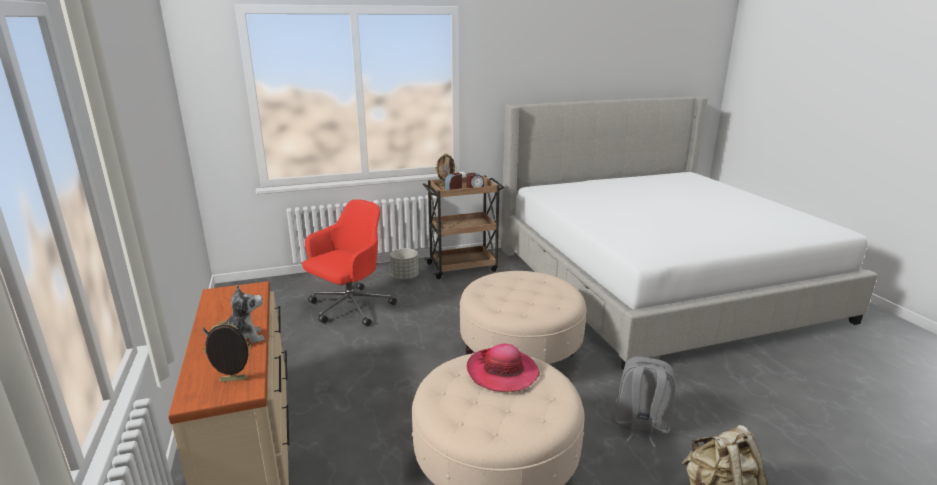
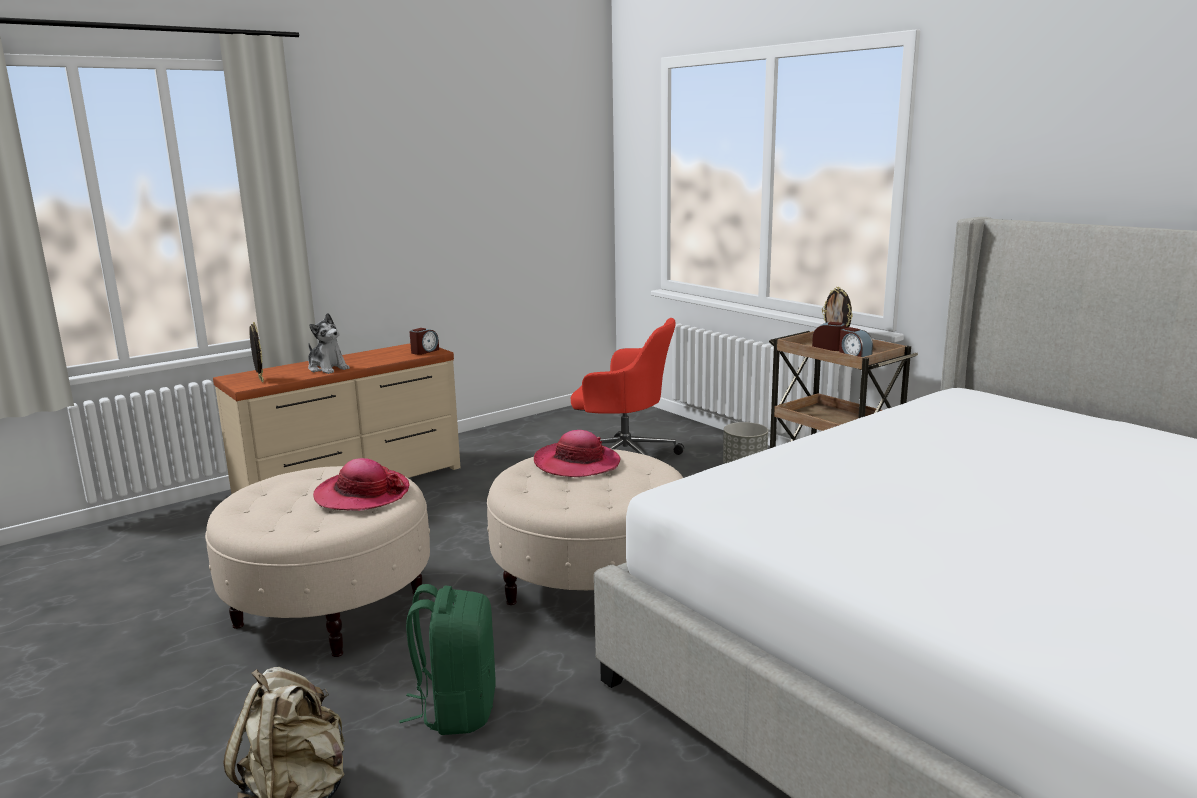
camera: 70 degrees right, 5 degrees down
grey backpack [614,356,675,447] -> green backpack [399,584,496,735]
none -> alarm clock [409,328,439,355]
none -> hat [534,430,621,477]

